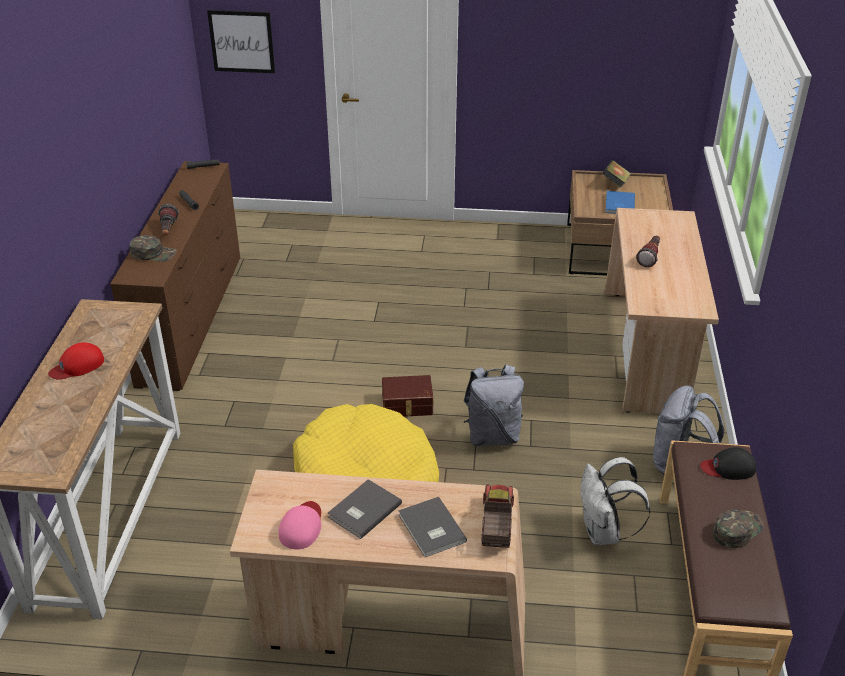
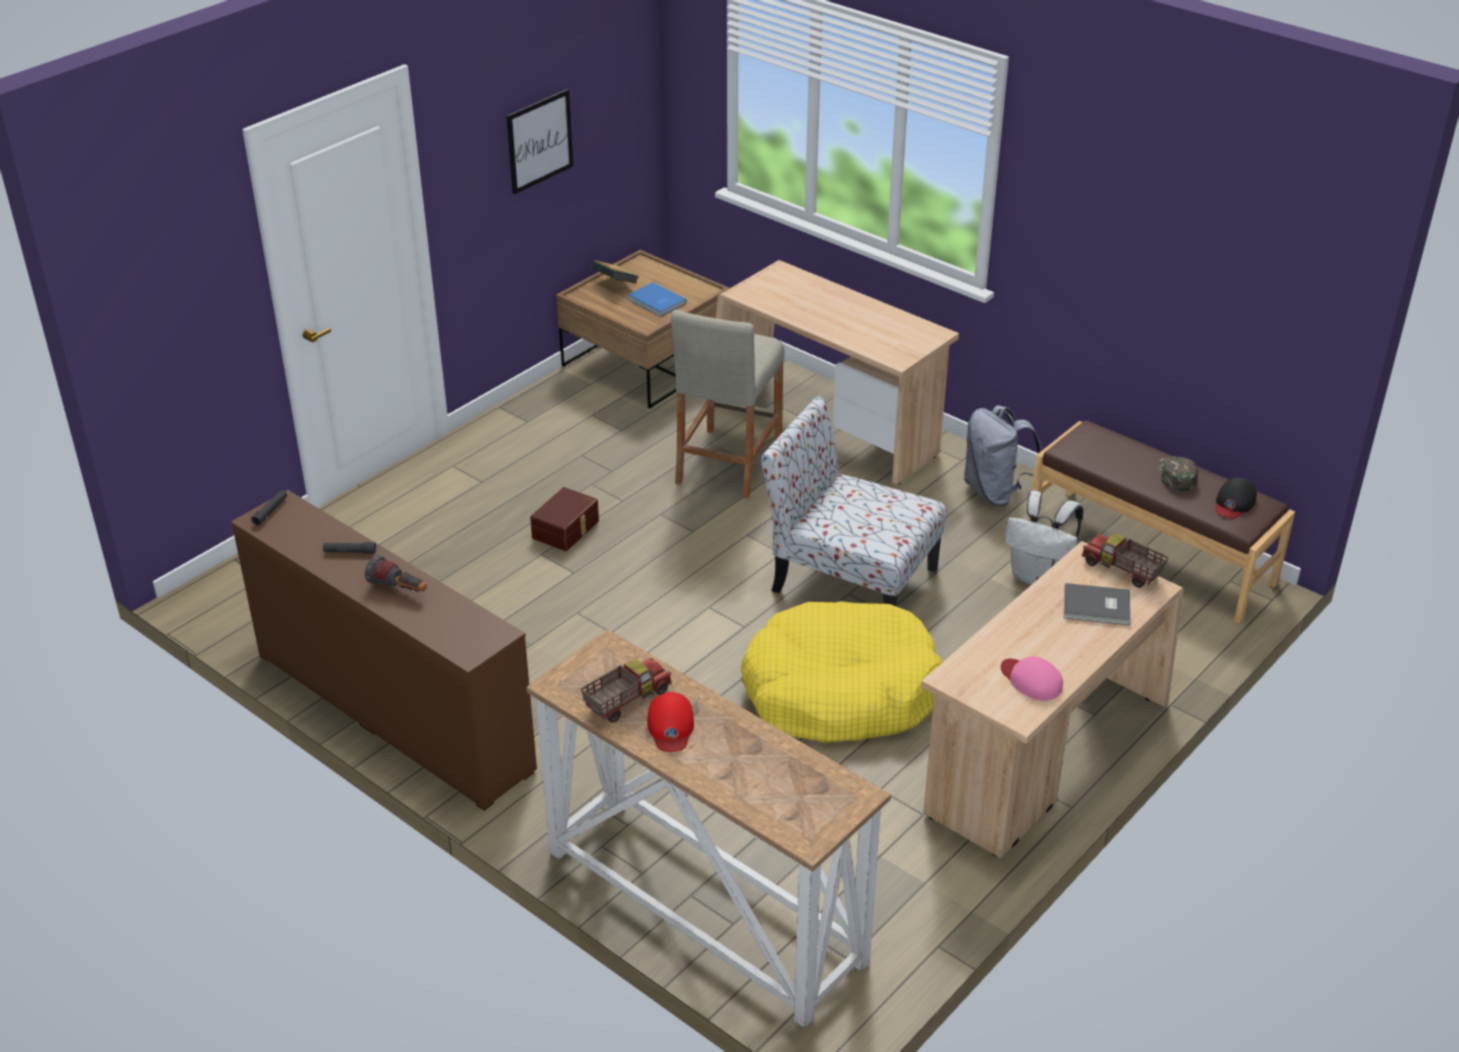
camera: 55 degrees left, 0 degrees up
green cap [130,235,177,261] -> none
picture [207,10,275,73] -> picture moved to [507,89,573,195]
grey book [328,479,402,539] -> none
brown storage box [382,375,433,417] -> brown storage box moved to [530,487,599,551]
grey backpack [464,365,524,446] -> chair [761,396,946,606]
flashlight [636,236,660,267] -> none
black cap [700,447,756,480] -> black cap moved to [1216,477,1257,518]
none -> toy truck [580,658,672,723]
none -> beige stool [671,310,784,499]

